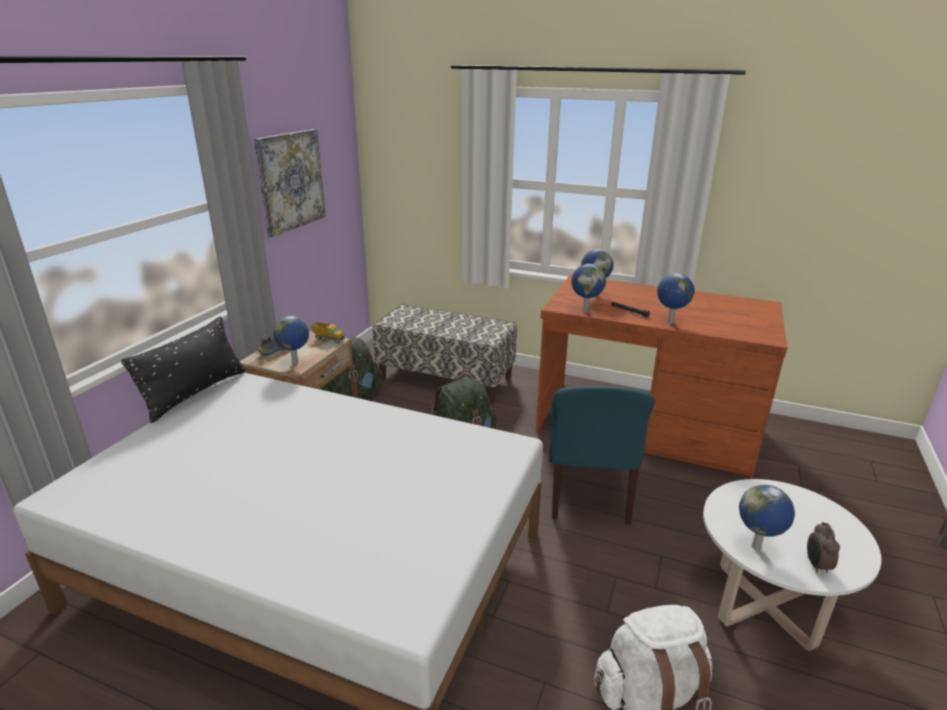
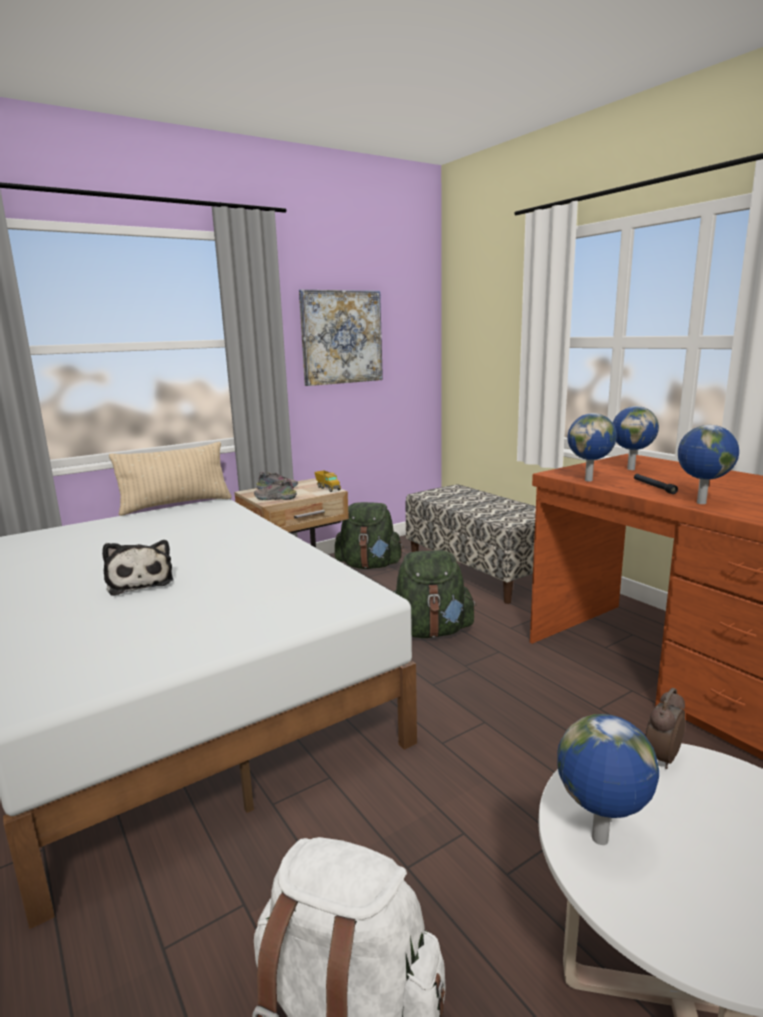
camera: 35 degrees right, 10 degrees down
black pillow [121,316,246,423] -> beige pillow [109,442,232,516]
globe [273,316,309,364] -> shoe [254,479,297,500]
blue chair [549,386,655,524] -> none
alarm clock [807,522,840,574] -> alarm clock moved to [645,688,685,769]
none -> plush toy [102,540,173,596]

